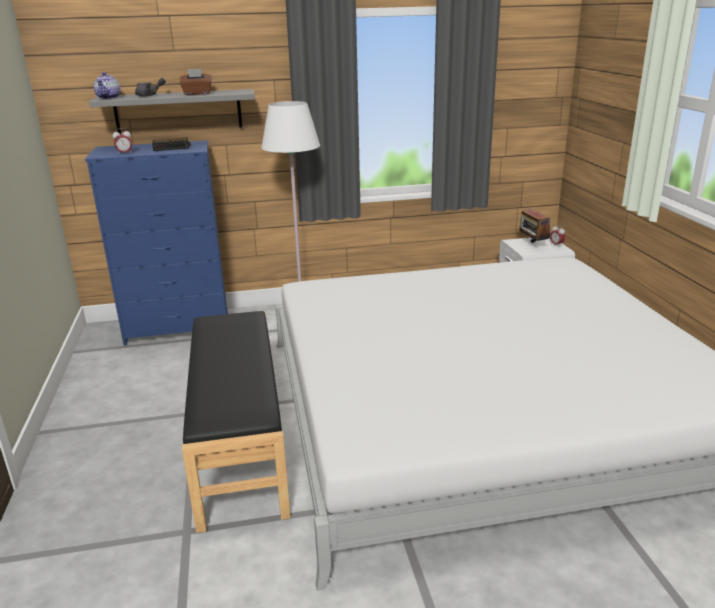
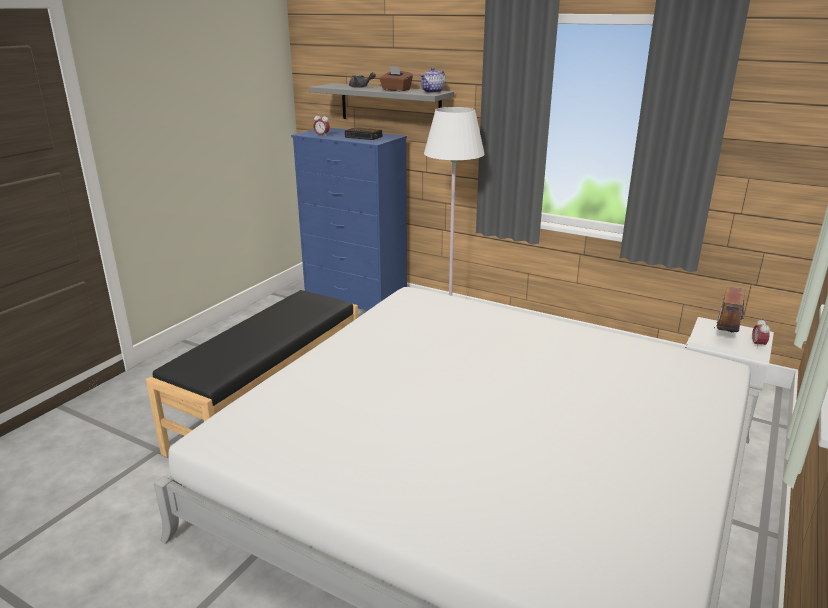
camera: 40 degrees right, 0 degrees up
teapot [93,72,121,99] -> teapot moved to [420,67,446,93]

